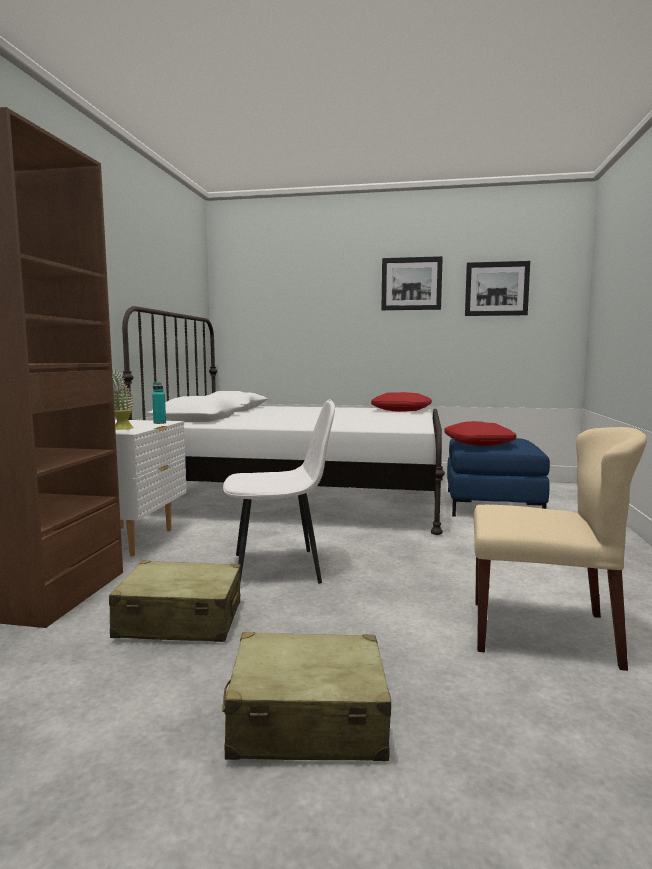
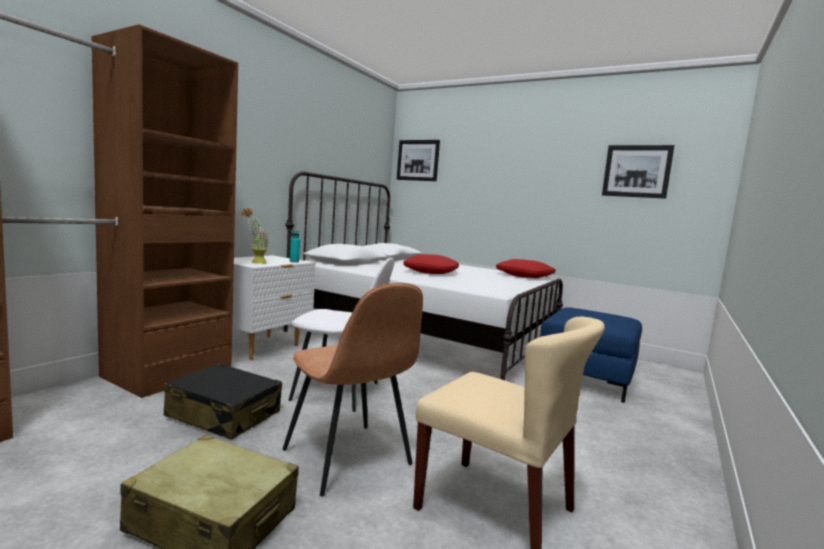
camera: 20 degrees right, 0 degrees up
beige suitcase [109,560,241,642] -> black suitcase [164,363,282,440]
picture [381,256,443,310] -> picture moved to [397,140,440,181]
red pillow [444,421,516,446] -> red pillow moved to [403,254,459,274]
none -> brown chair [283,283,423,496]

